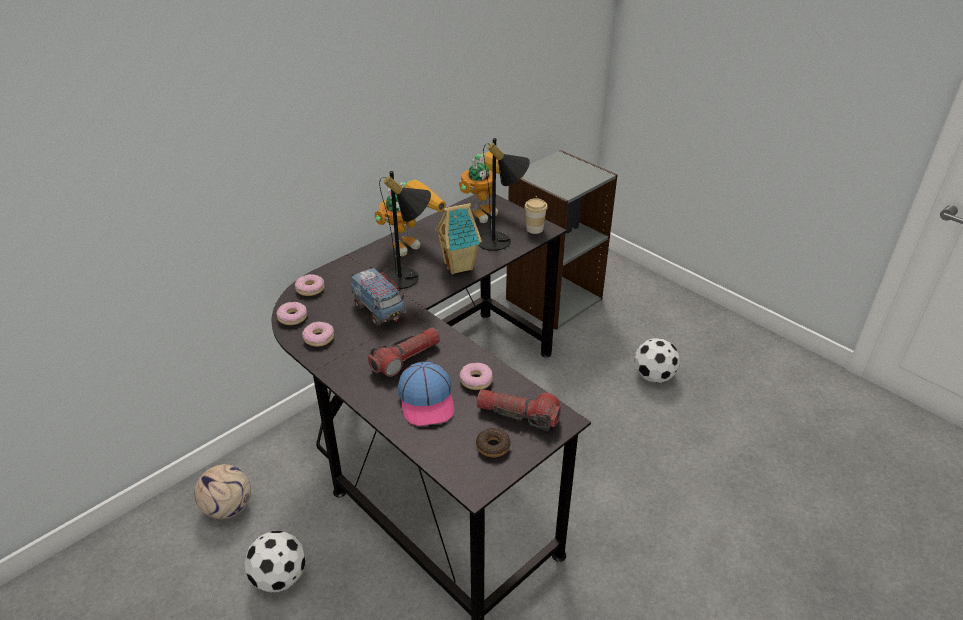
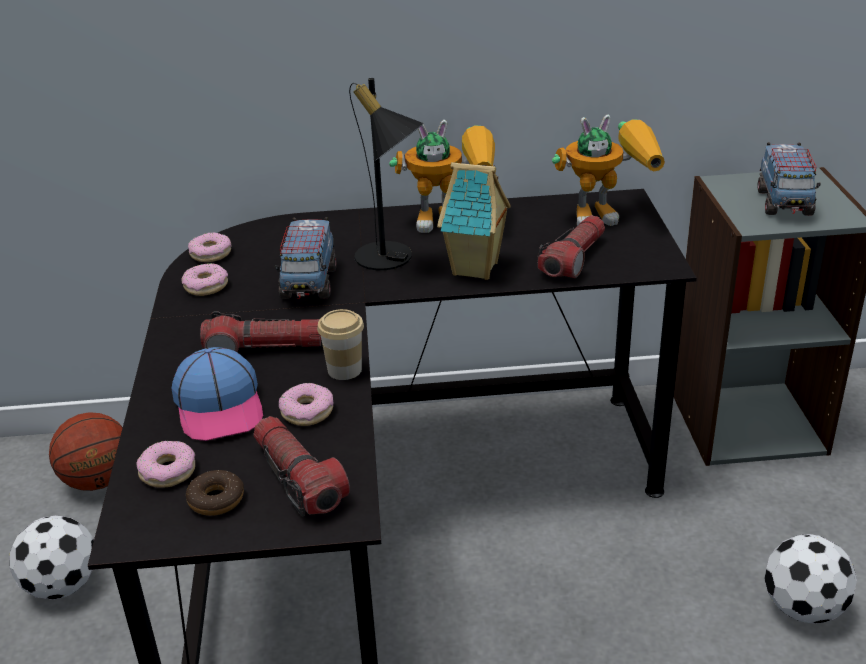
camera: 40 degrees right, 5 degrees down
football [194,464,251,519] -> basketball [49,412,123,491]
donut [295,274,325,296] -> donut moved to [136,441,195,488]
cap [398,362,454,426] -> cap turned 45 degrees counterclockwise [172,347,263,441]
black table lamp [478,138,530,251] -> flashlight [537,215,605,278]
cup [524,198,548,234] -> cup moved to [317,309,364,380]
none -> toy truck [758,142,821,216]

